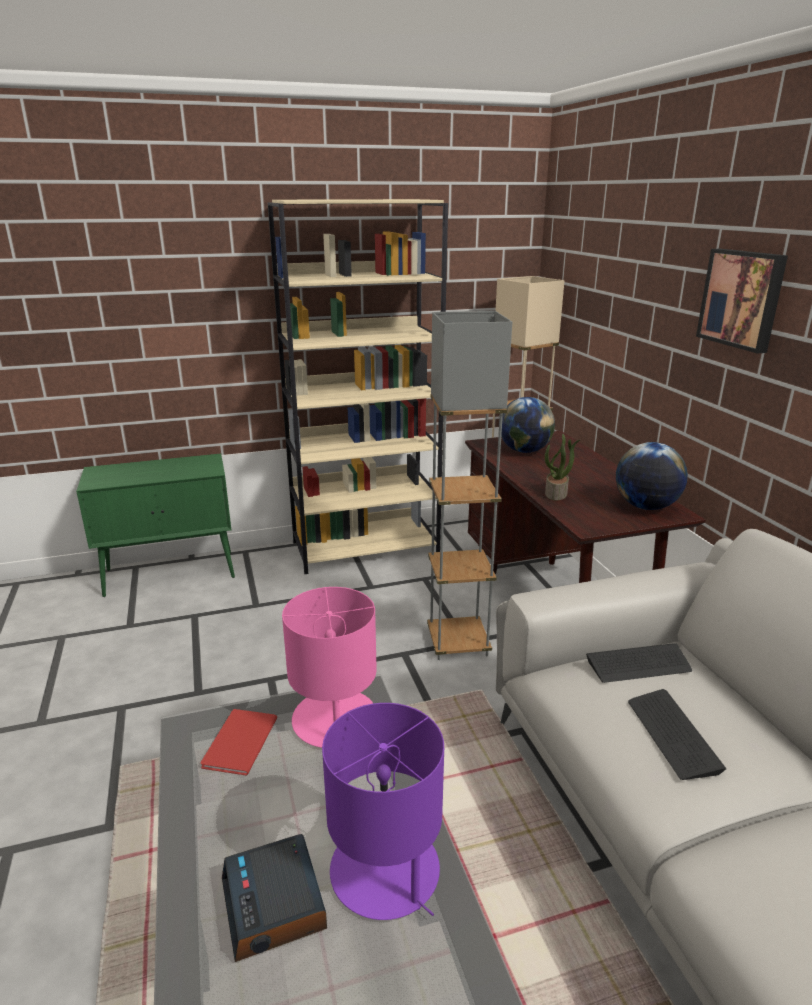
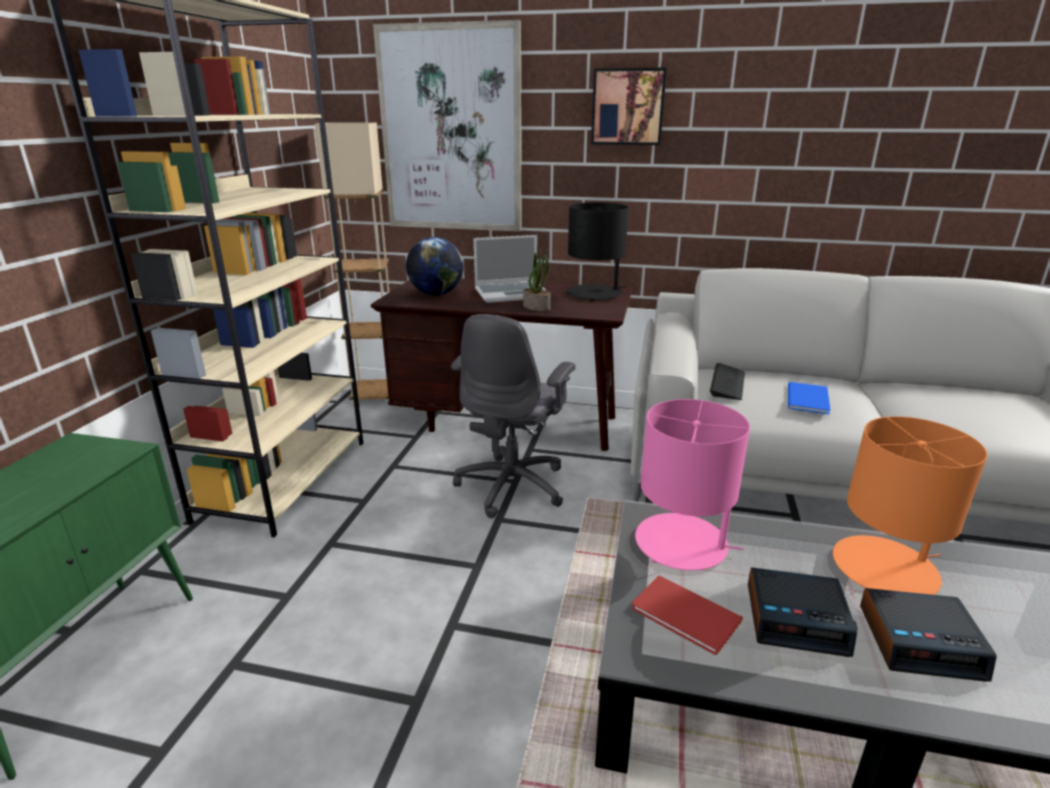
camera: 60 degrees left, 0 degrees up
purple table lamp [322,703,444,920] -> orange table lamp [833,416,987,595]
grey floor lamp [427,311,512,660] -> grey office chair [451,314,575,518]
globe [616,442,688,510] -> black table lamp [566,202,629,301]
keyboard [628,689,726,780] -> blue book [788,382,831,414]
none -> picture [373,20,521,232]
none -> laptop [473,235,547,303]
none -> alarm clock [748,567,857,657]

